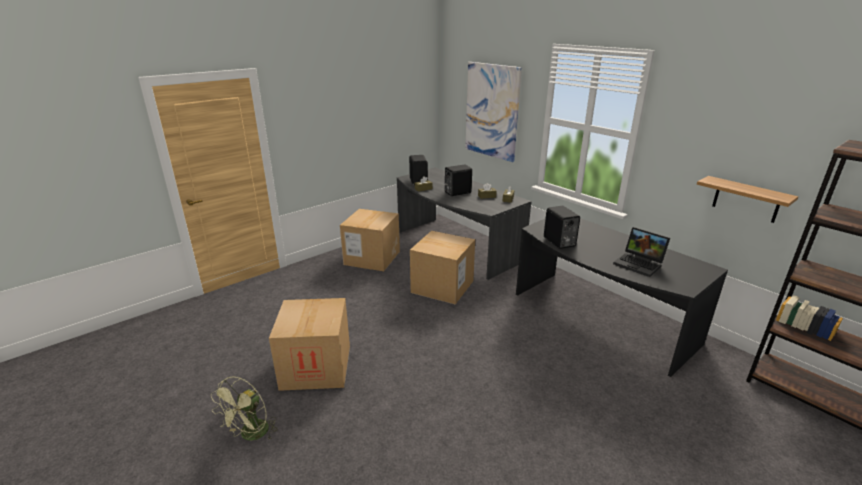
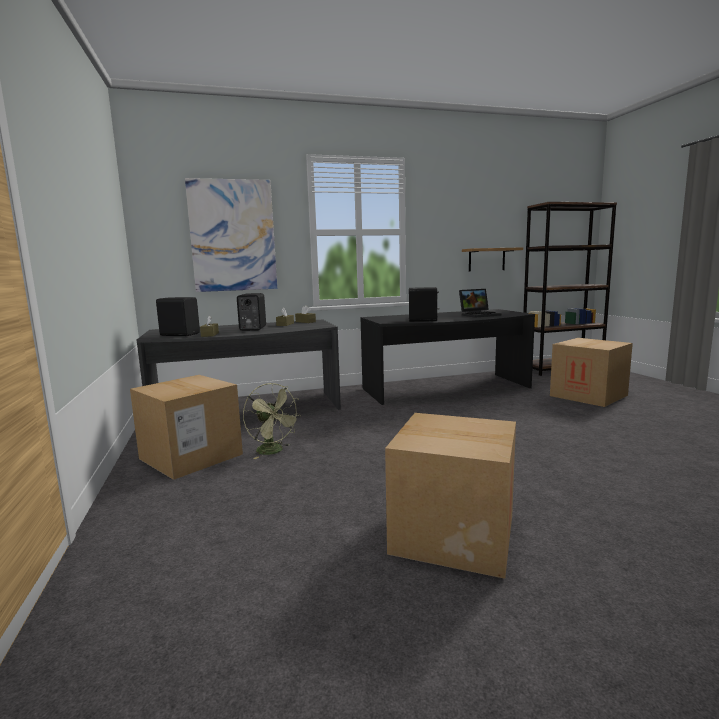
camera: 65 degrees left, 15 degrees down
green fan [211,377,278,441] -> green fan moved to [243,383,300,459]
cardboard box [410,231,475,304] -> cardboard box moved to [550,338,633,407]

